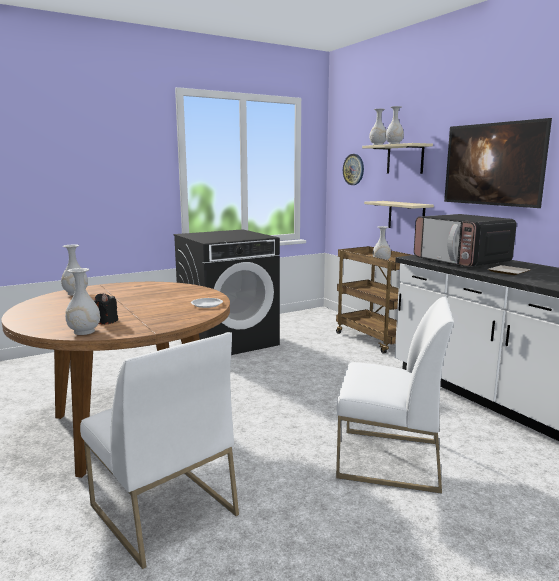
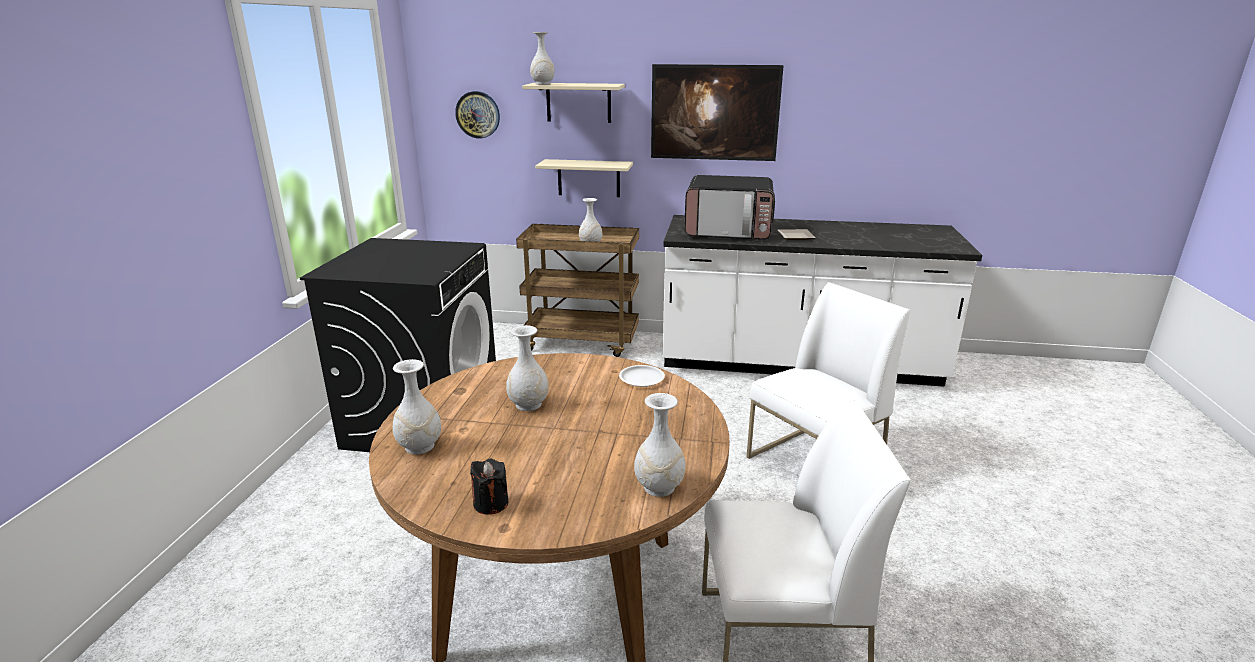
camera: 50 degrees left, 10 degrees up
black candle [94,293,118,324] -> black candle moved to [470,459,508,515]
white vase [385,106,404,144] -> white vase moved to [506,325,549,411]

